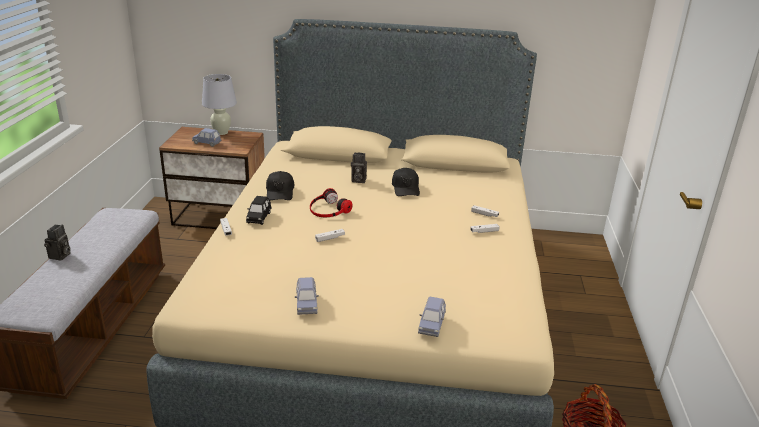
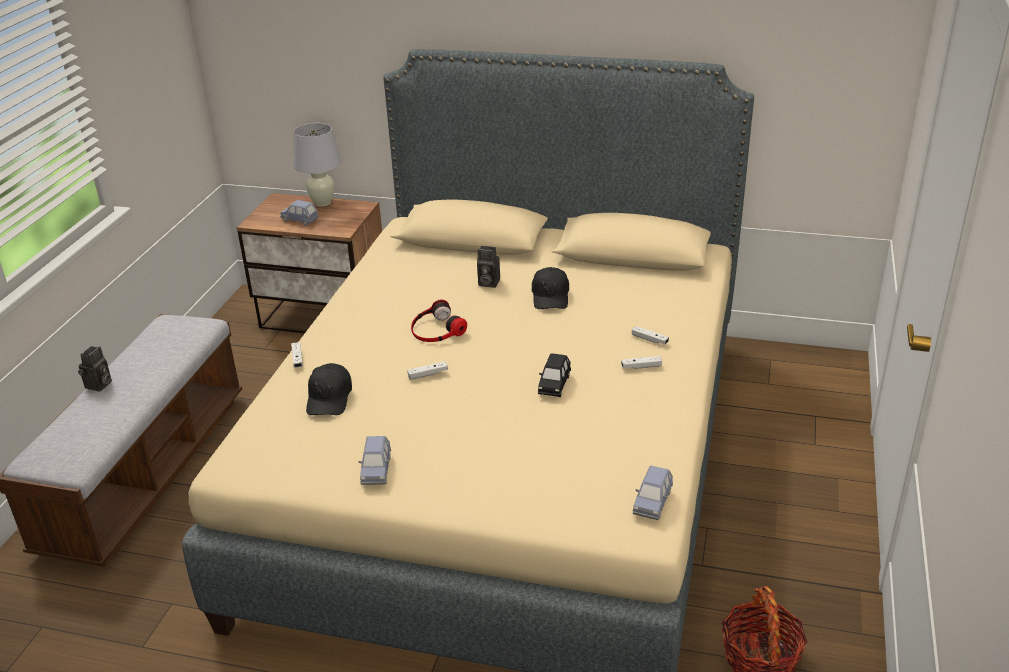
camera: 10 degrees right, 5 degrees up
black toy car [246,196,271,225] -> black toy car moved to [538,353,571,397]
black cap [266,171,294,200] -> black cap moved to [306,363,352,415]
blue toy car [418,297,446,337] -> blue toy car moved to [633,466,673,520]

